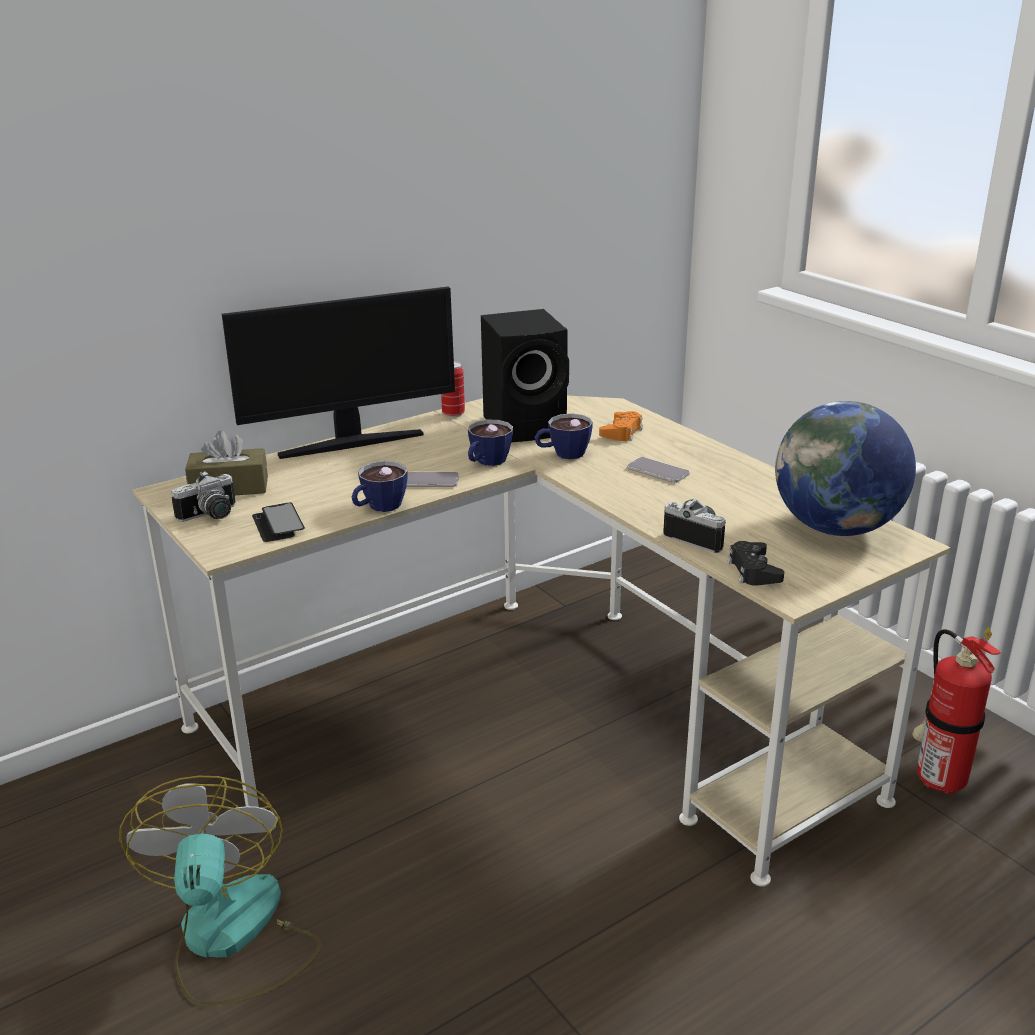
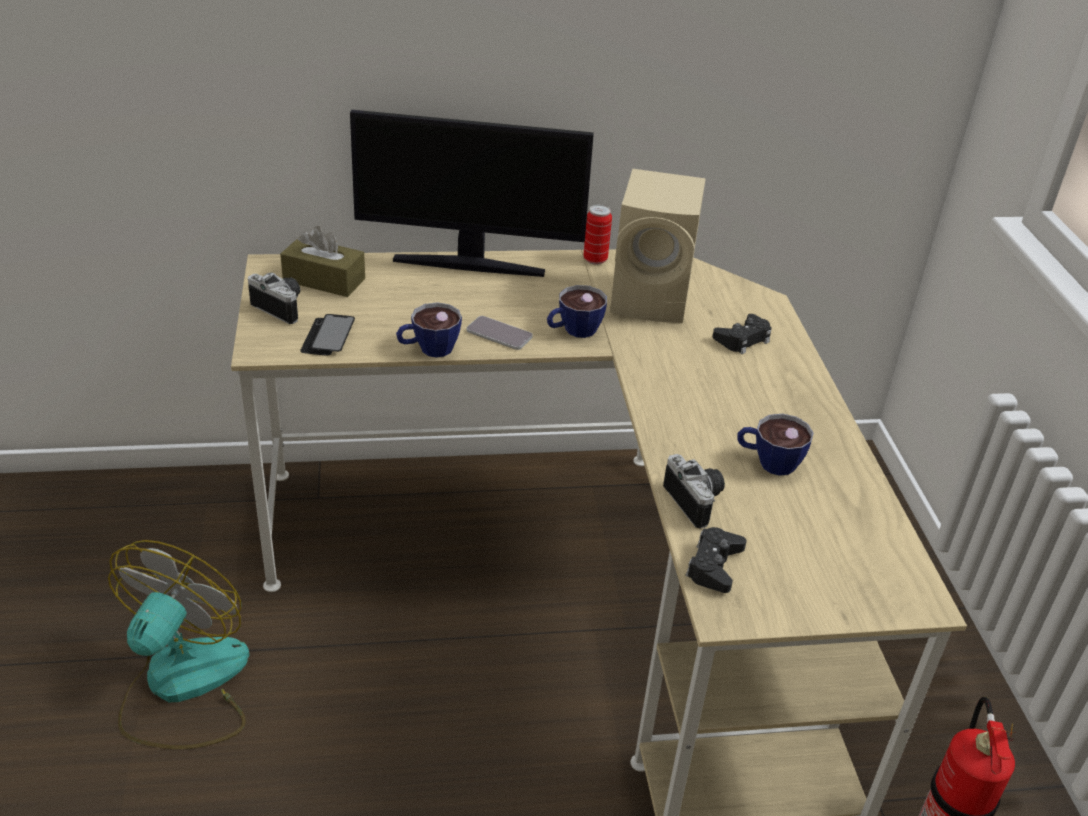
camera: 25 degrees right, 10 degrees up
camera [171,471,235,522] -> camera turned 135 degrees counterclockwise [248,273,300,324]
black speaker [481,309,569,442] -> beige speaker [610,169,706,323]
cup [535,413,593,459] -> cup moved to [737,414,813,476]
orange game controller [599,411,643,441] -> black game controller [712,314,772,354]
phone [627,457,690,483] -> none
globe [775,401,916,536] -> none

